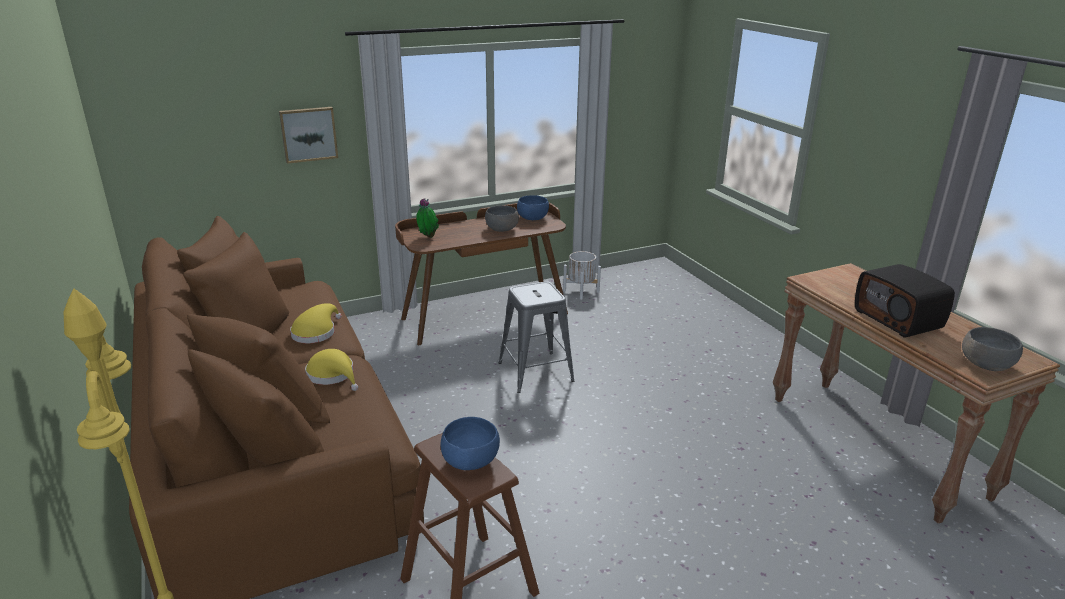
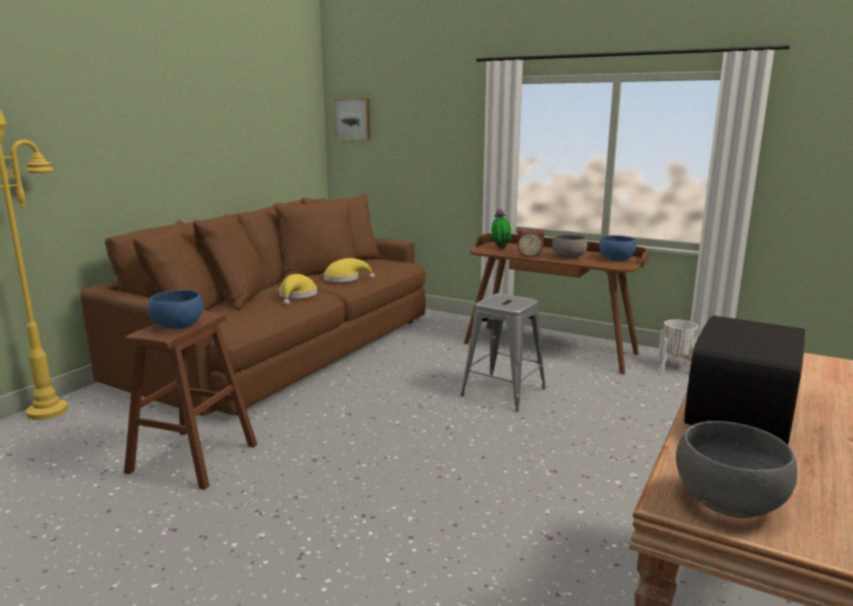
camera: 55 degrees right, 10 degrees down
picture [279,107,338,164] -> picture moved to [334,98,370,140]
none -> alarm clock [517,228,544,257]

